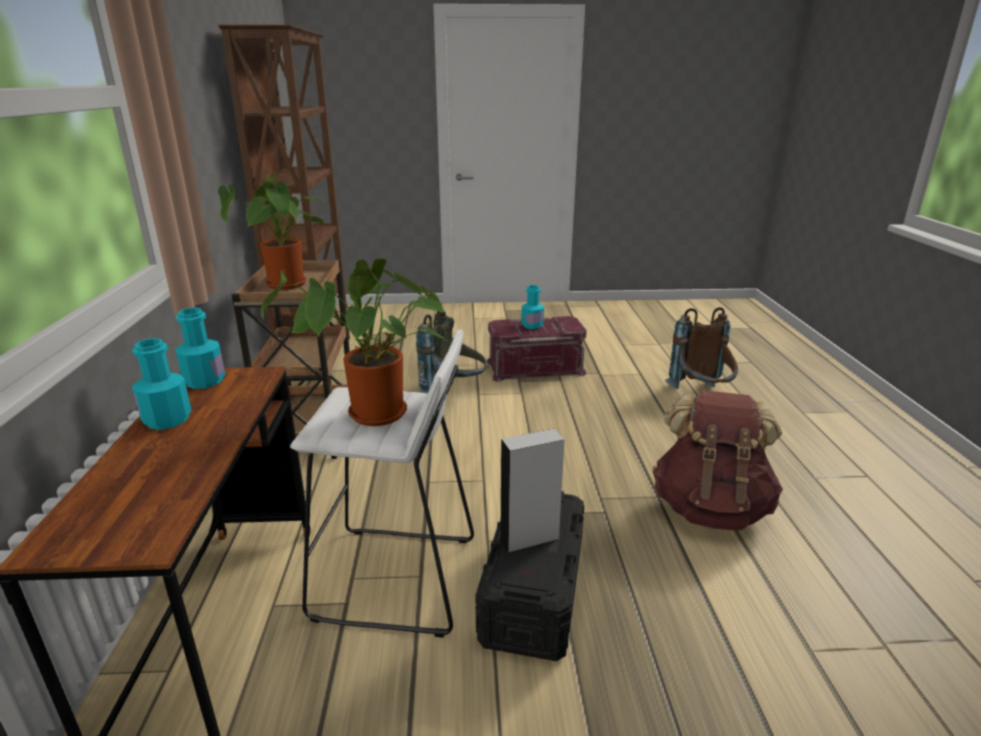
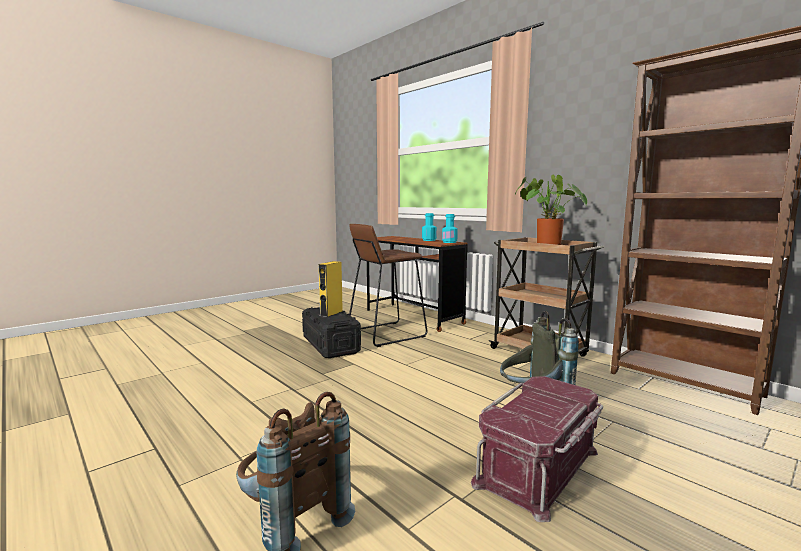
camera: 140 degrees right, 15 degrees down
potted plant [261,258,449,426] -> none
white stool [290,330,474,637] -> brown stool [349,224,427,347]
grey speaker [499,429,565,554] -> yellow speaker [318,261,343,317]
turquoise bottle [521,285,544,329] -> none
brown backpack [652,390,783,531] -> none

